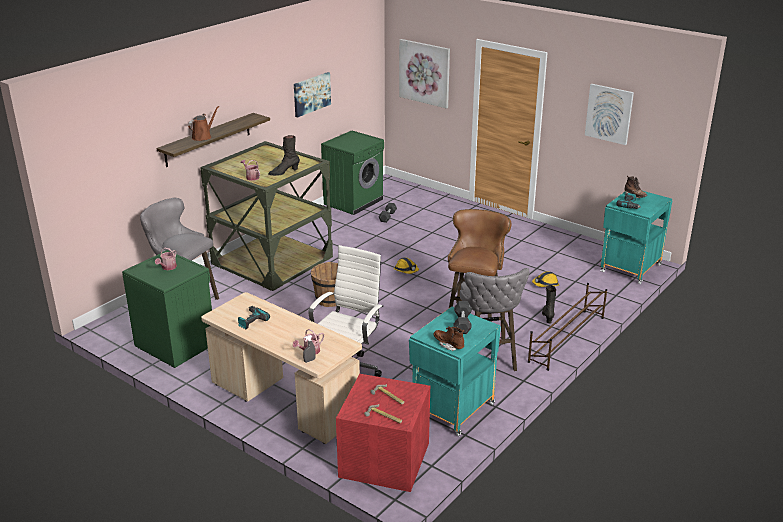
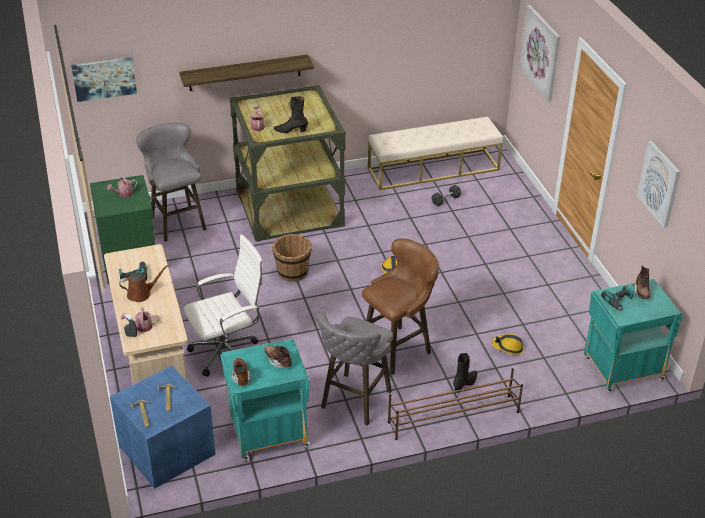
camera: 35 degrees right, 10 degrees up
brown watering can [188,106,219,141] -> brown watering can moved to [119,265,168,302]
picture [294,72,331,118] -> picture moved to [71,57,137,102]
green washing machine [321,130,384,215] -> beige bench [368,117,503,190]
red storage box [336,374,430,492] -> blue storage box [110,366,216,489]
grey dumbbell [453,301,472,334] -> brown boot [264,345,292,369]

